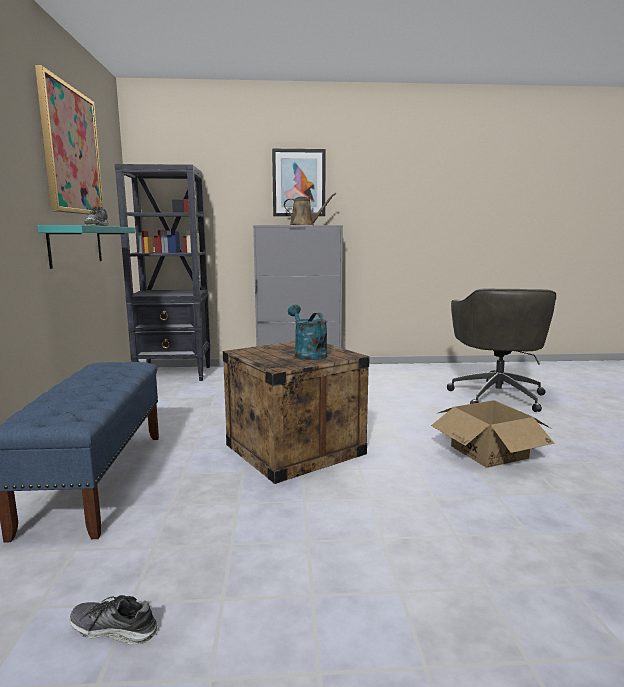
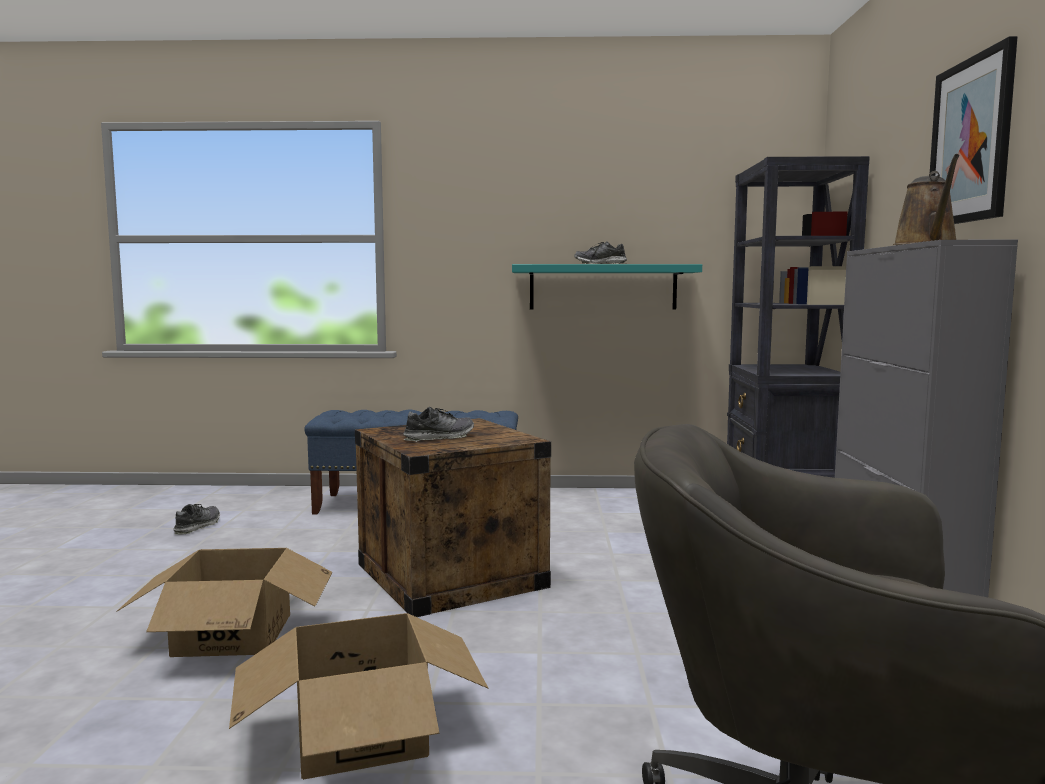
camera: 95 degrees right, 5 degrees down
picture [35,65,104,215] -> none
turquoise watering can [288,305,327,360] -> shoe [403,407,474,442]
none -> cardboard box [116,548,332,657]

